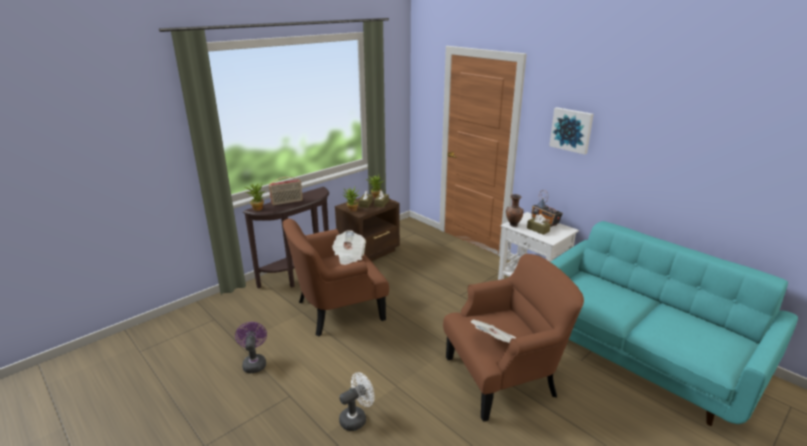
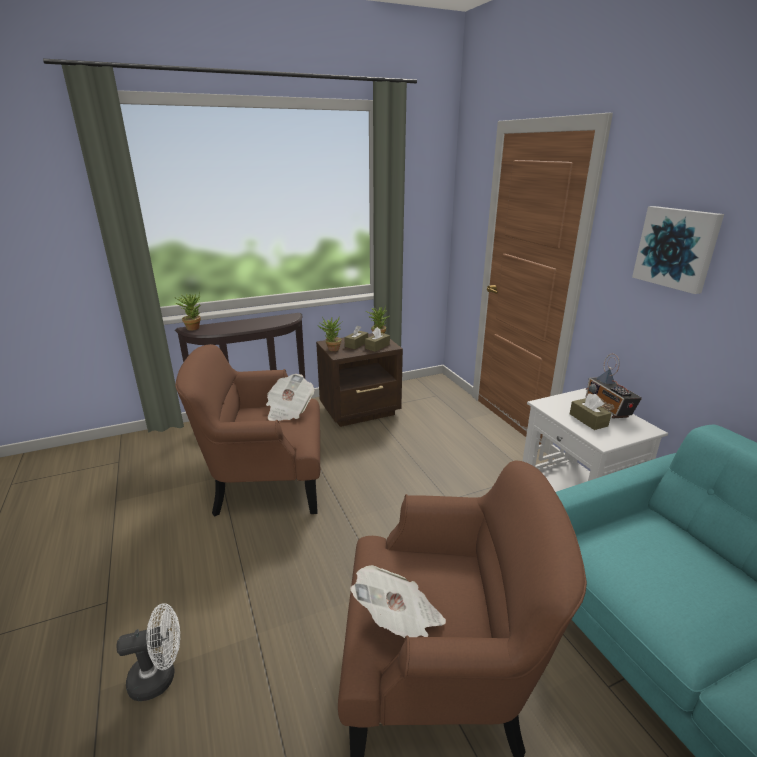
camera: 20 degrees right, 0 degrees up
purple fan [235,322,267,373] -> none
radio [269,177,303,205] -> none
brown vase [506,194,524,227] -> none

